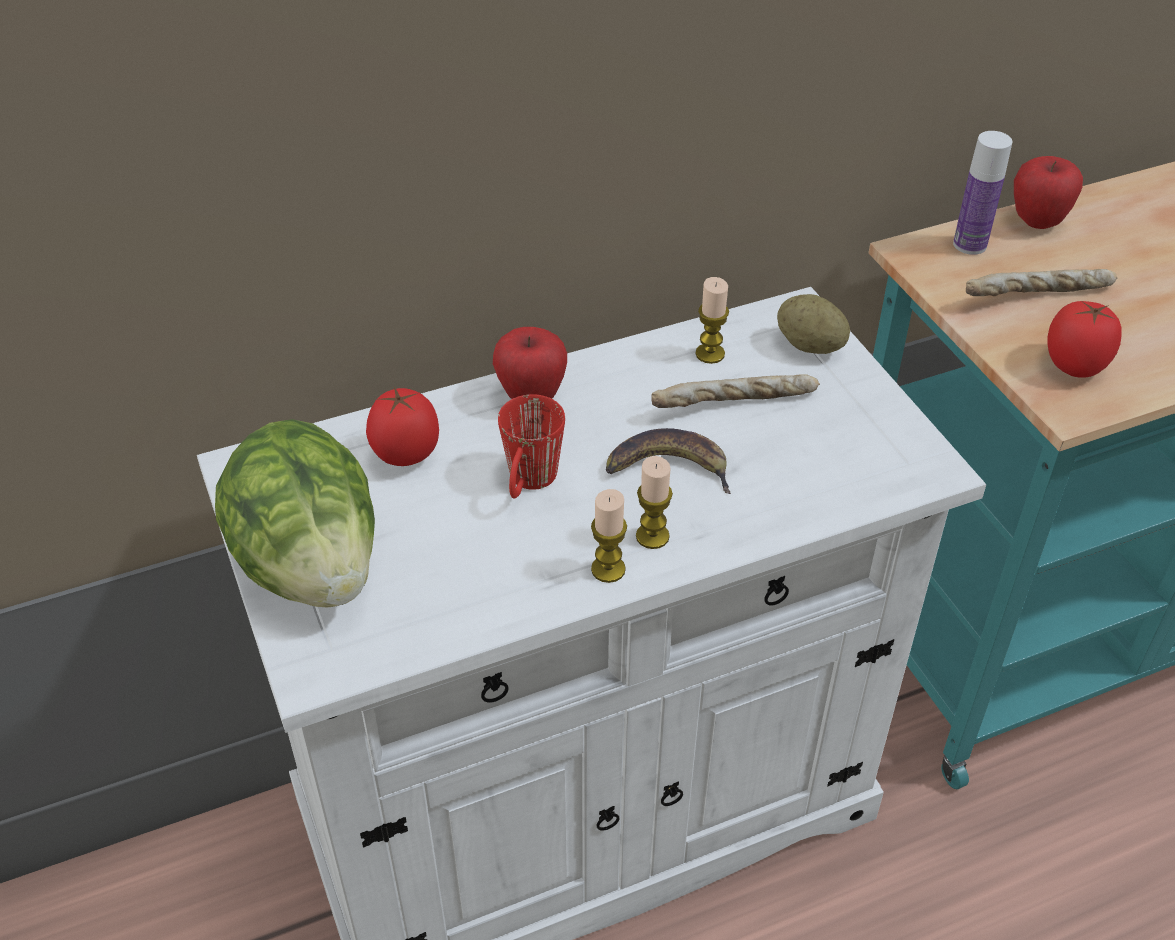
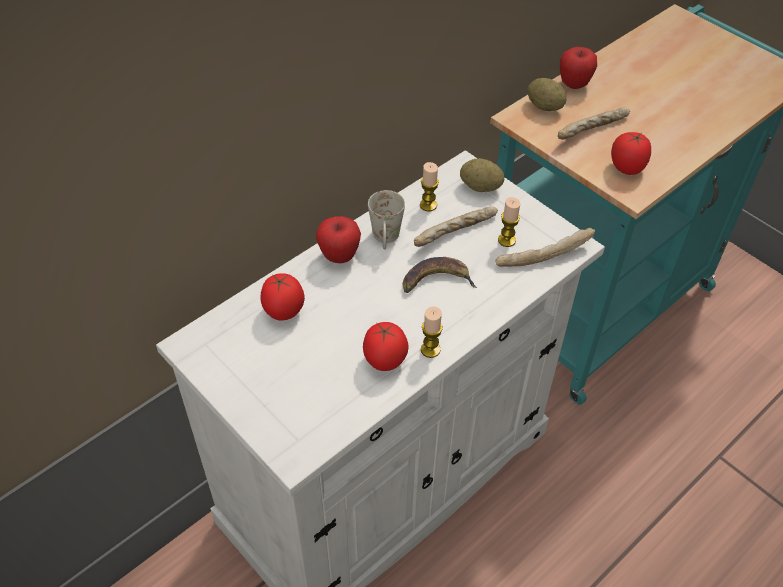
camera: 20 degrees left, 5 degrees up
lettuce [215,419,375,607] -> none
red mug [498,394,565,499] -> none
candle [636,456,673,549] -> candle moved to [498,197,520,247]
bottle [953,131,1012,255] -> potato [527,78,567,111]
none -> tomato [363,322,409,371]
none -> white mug [368,190,405,249]
none -> bread [495,228,595,267]

